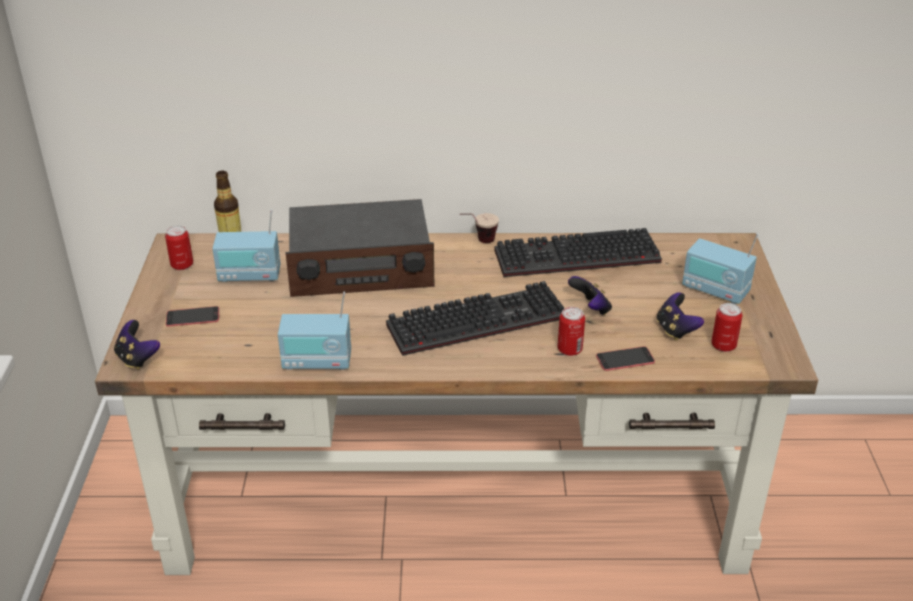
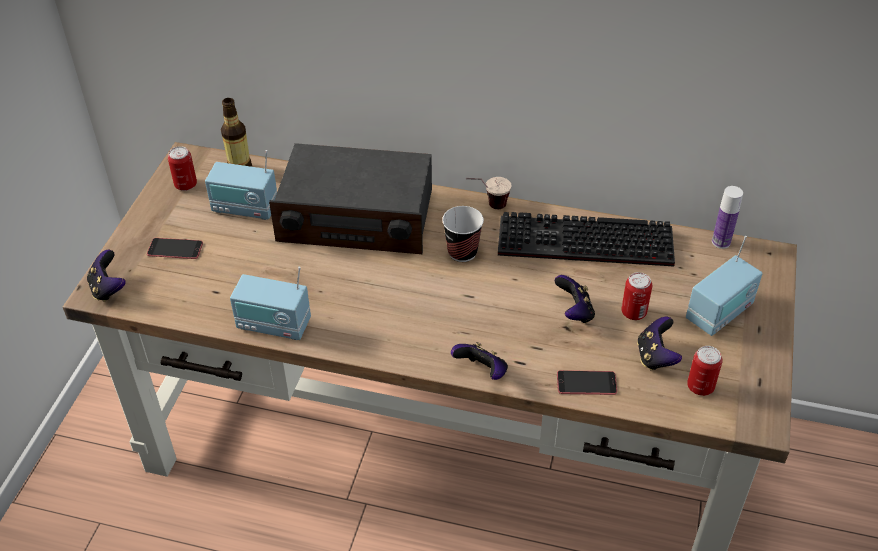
camera: 15 degrees right, 10 degrees up
keyboard [386,281,564,356] -> none
can [558,307,585,356] -> can moved to [621,272,652,320]
radio [682,233,759,304] -> radio turned 90 degrees counterclockwise [686,236,763,336]
none -> cup [442,206,484,262]
none -> game controller [451,342,508,380]
none -> bottle [712,186,743,249]

